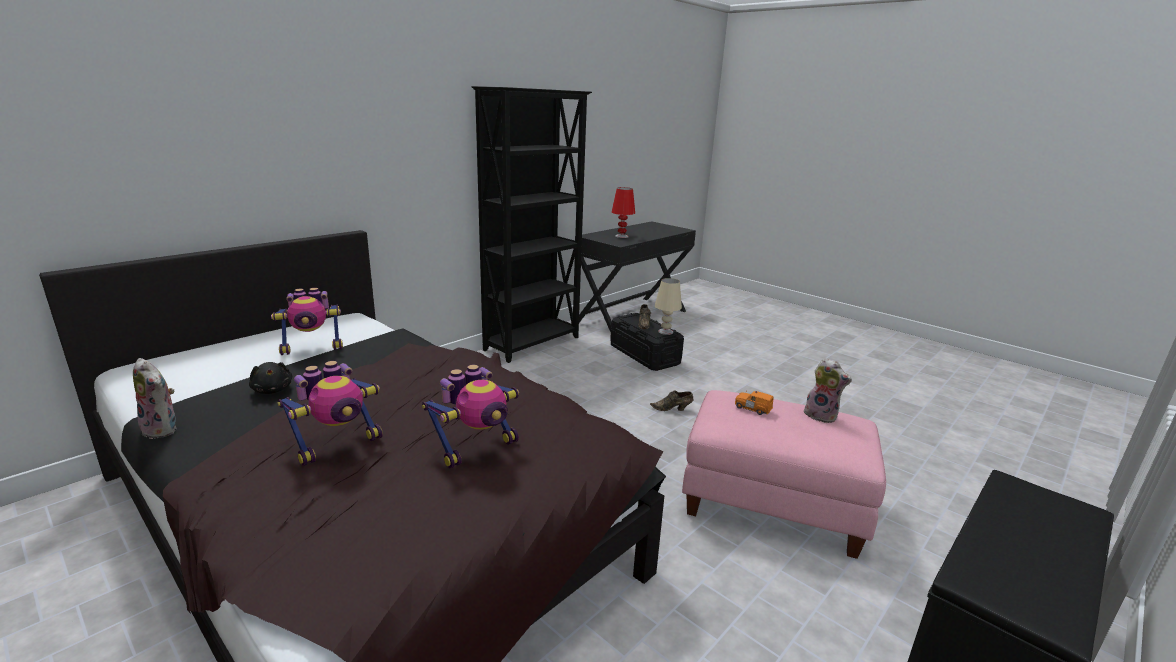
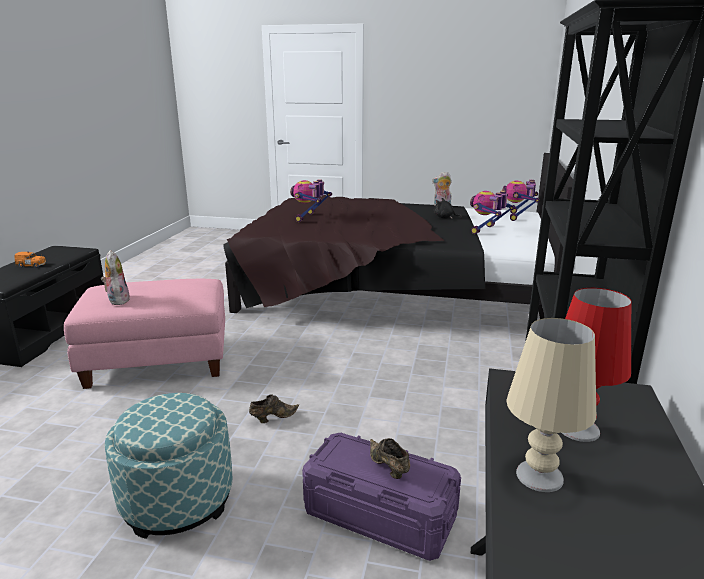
camera: 150 degrees right, 0 degrees up
toy robot [277,361,382,466] -> toy robot moved to [501,180,539,221]
black storage box [610,313,684,371] -> purple storage box [302,433,461,561]
beige table lamp [655,278,682,335] -> beige table lamp moved to [506,318,596,492]
orange toy car [735,391,774,415] -> orange toy car moved to [15,251,46,268]
plush toy [802,358,852,423] -> plush toy turned 60 degrees clockwise [101,250,130,305]
none -> ottoman [105,393,232,539]

